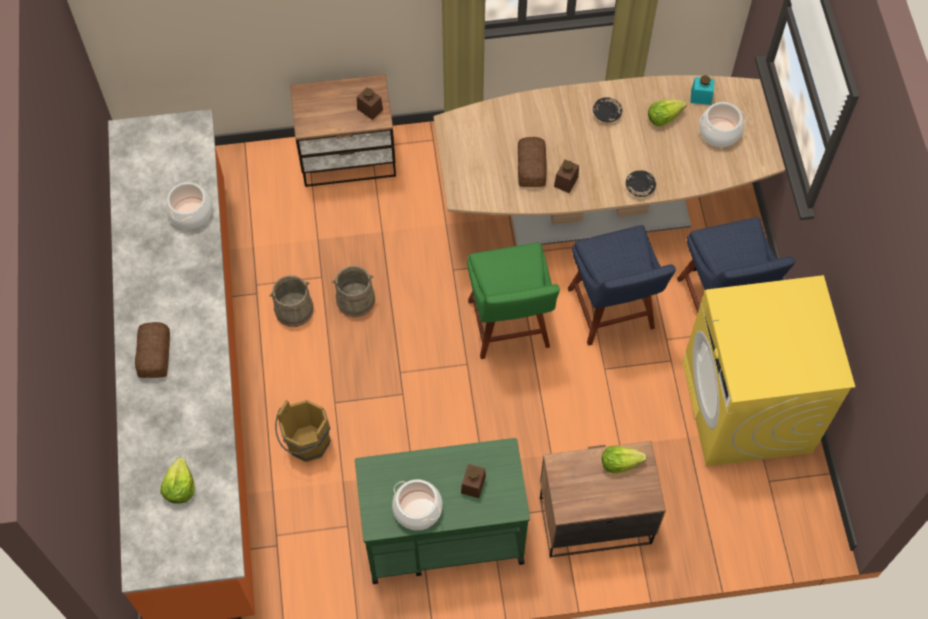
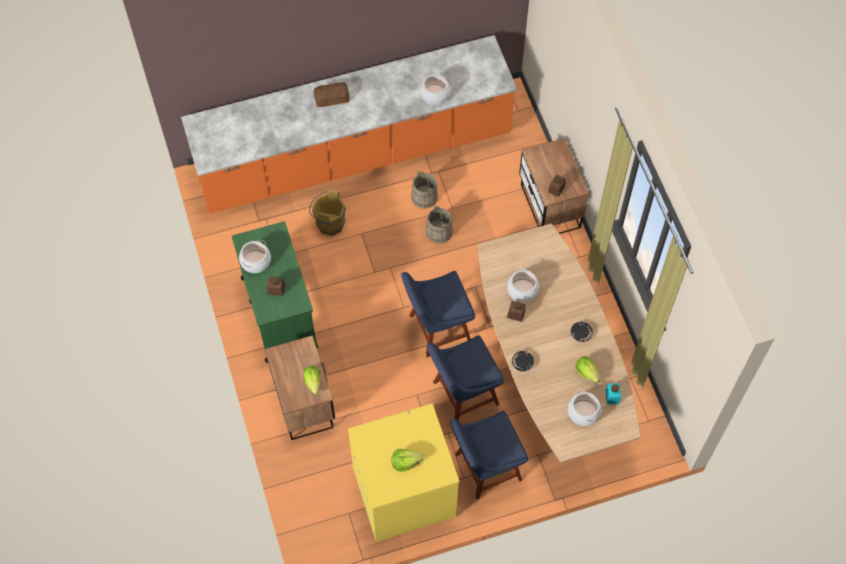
camera: 80 degrees right, 0 degrees up
lettuce [161,458,195,504] -> lettuce moved to [391,449,423,472]
green chair [467,243,560,359] -> blue chair [401,271,475,357]
bread [518,137,547,187] -> cooking pot [507,268,539,302]

